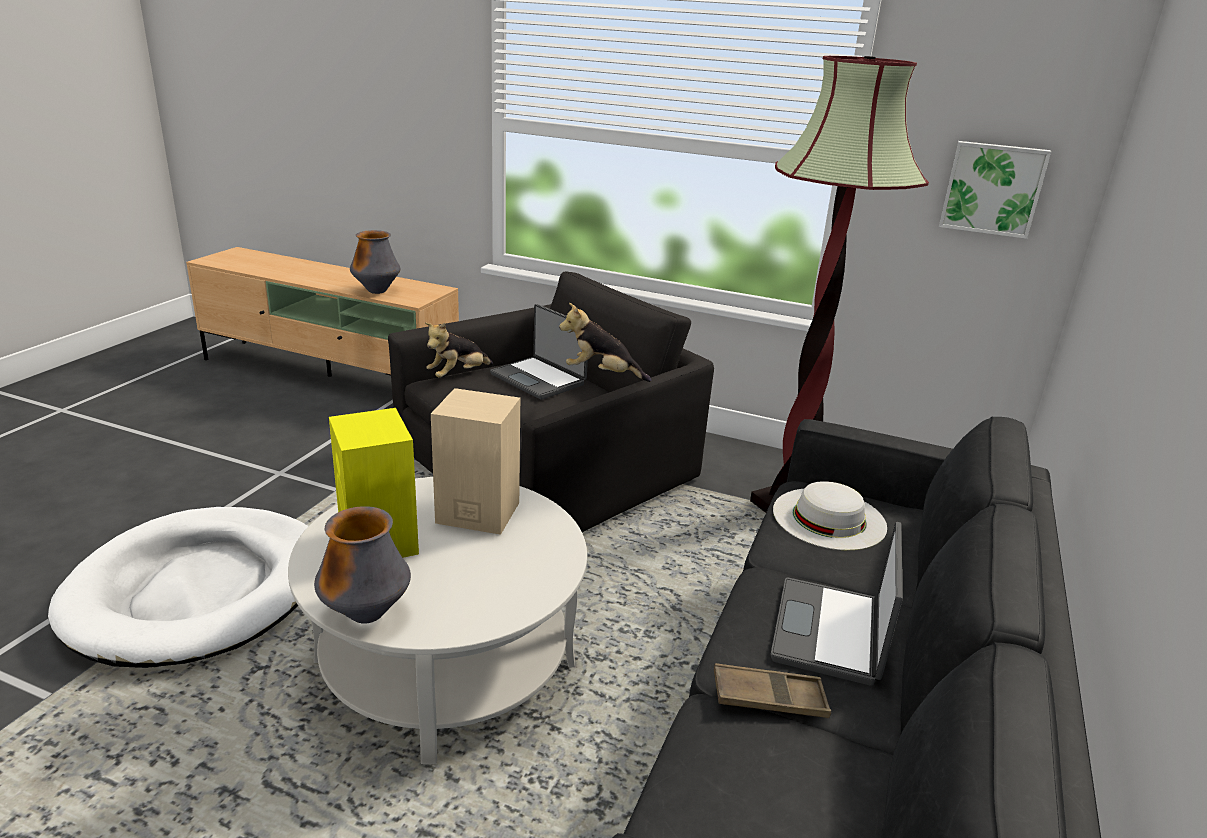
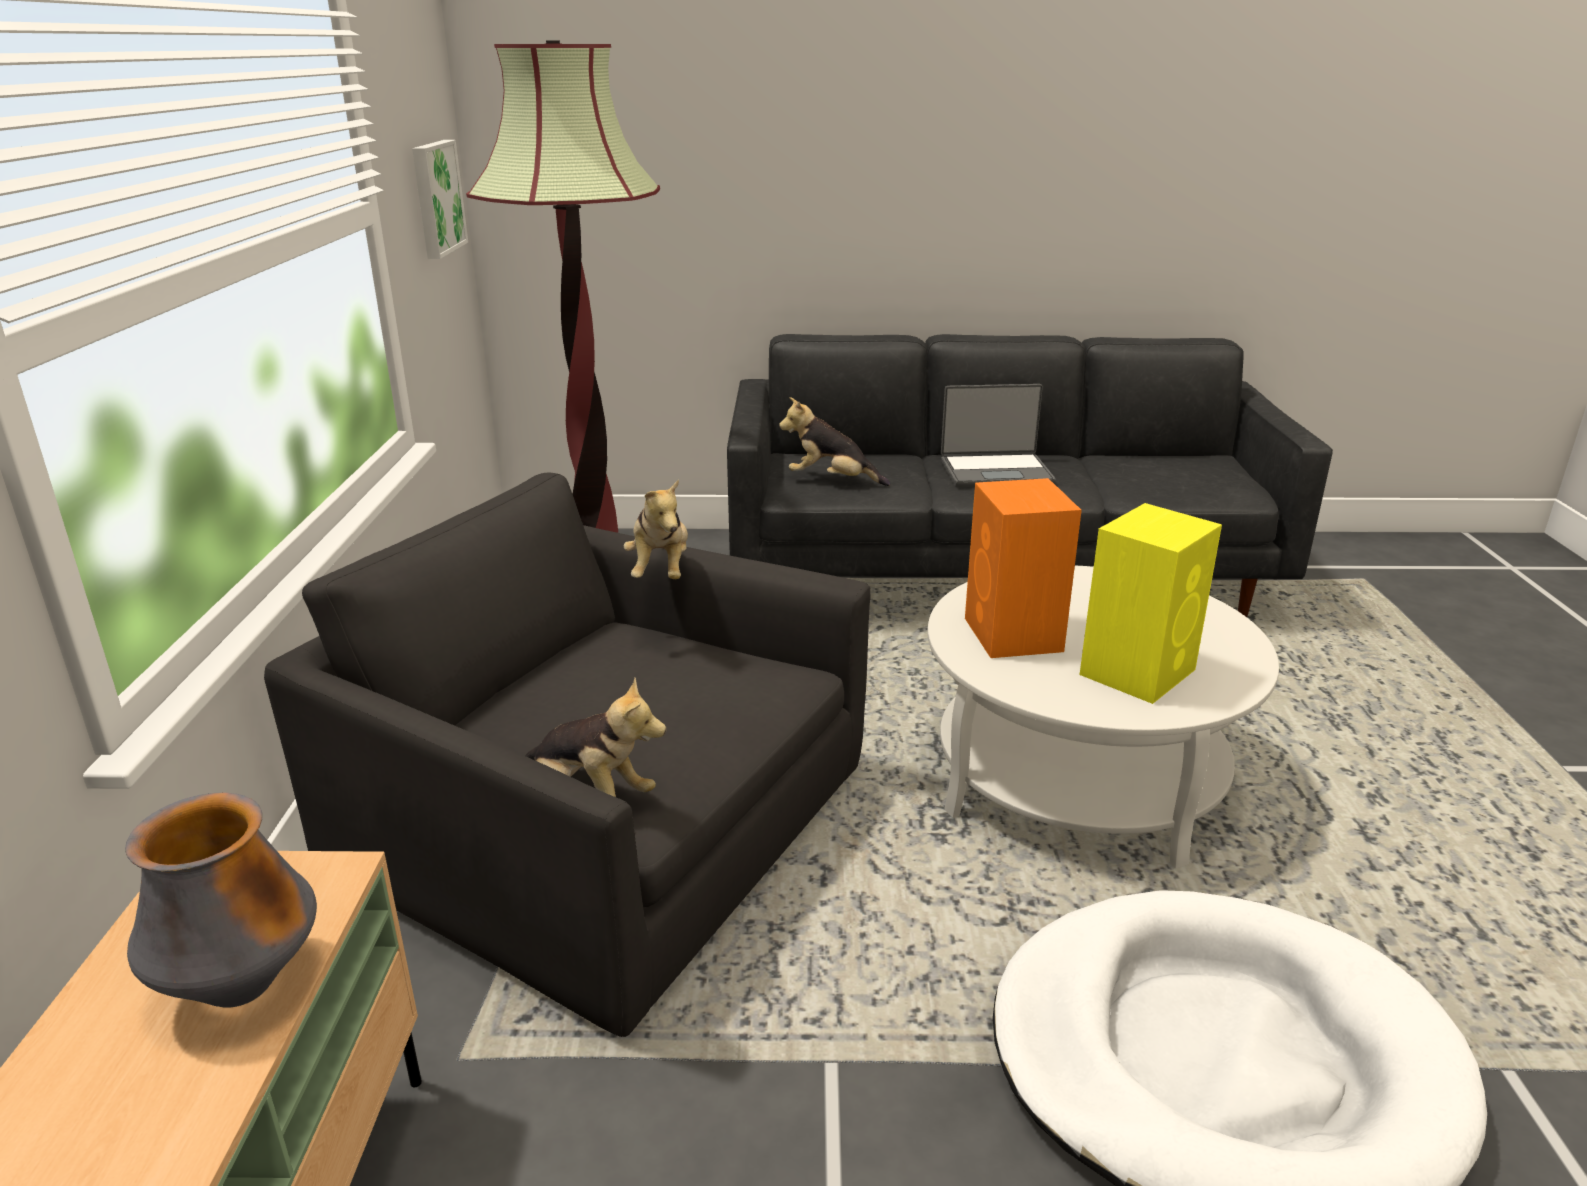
camera: 110 degrees left, 0 degrees up
vase [314,506,411,623] -> none
beige speaker [431,388,520,535] -> orange speaker [965,478,1082,658]
laptop [490,304,588,400] -> none
brown tray [714,663,831,718] -> none
white hat [773,481,887,550] -> plush toy [779,397,890,486]

